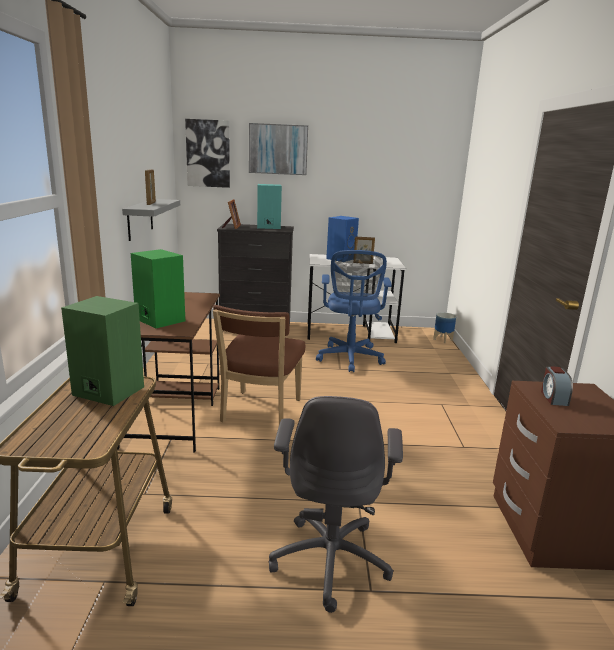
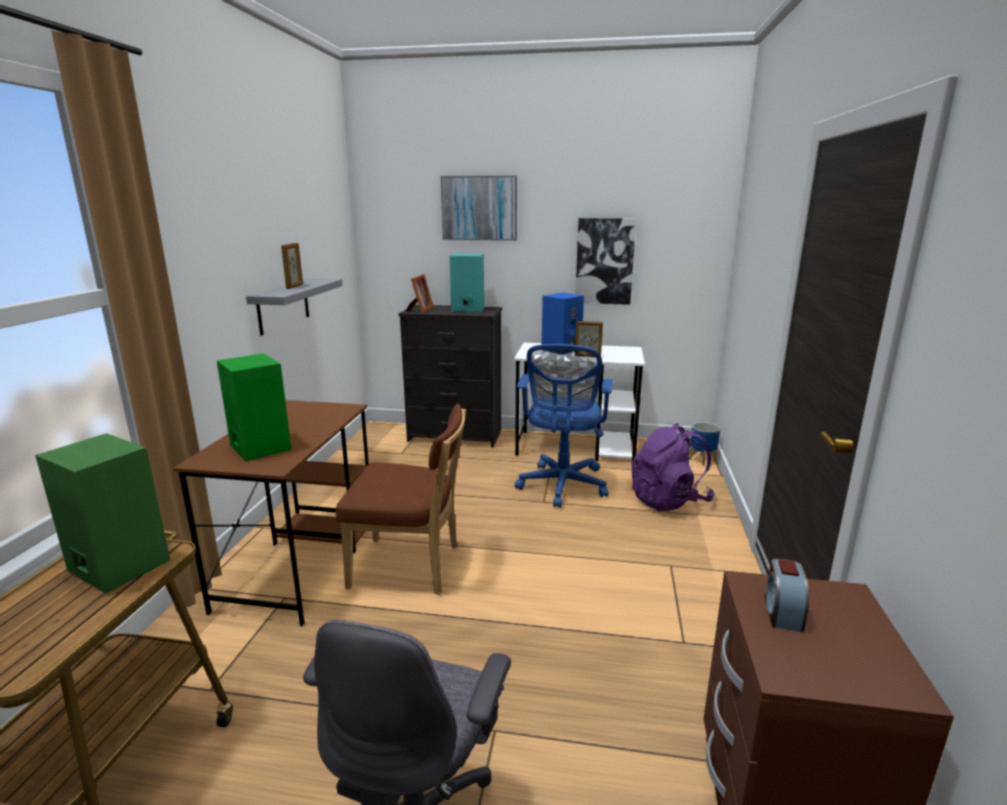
camera: 10 degrees right, 0 degrees up
picture [185,119,230,188] -> picture moved to [576,218,636,305]
brown chair [213,305,305,424] -> brown chair turned 105 degrees counterclockwise [336,404,466,595]
none -> purple backpack [632,423,715,511]

